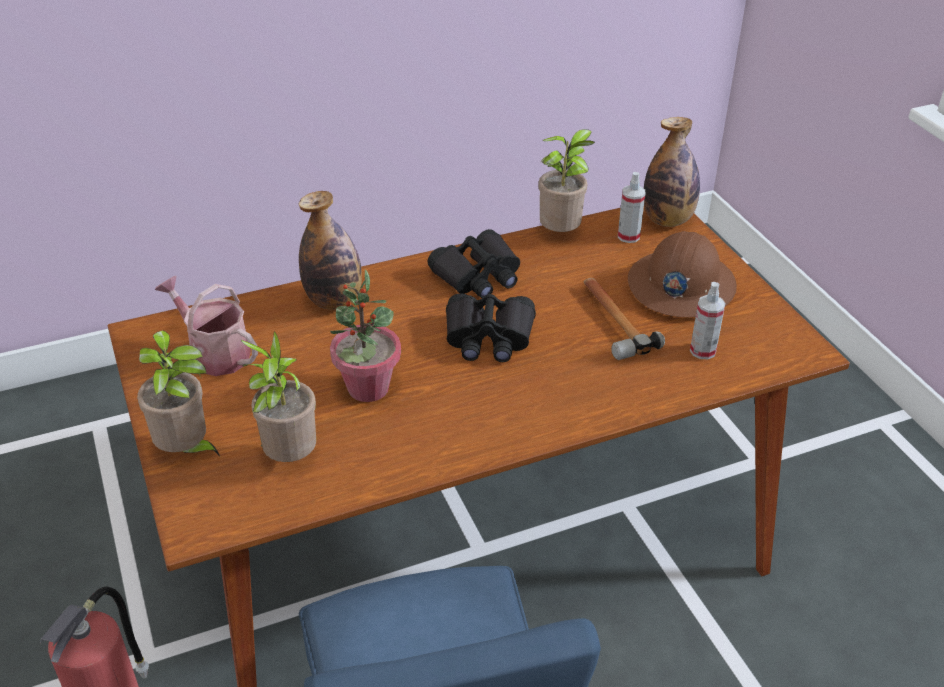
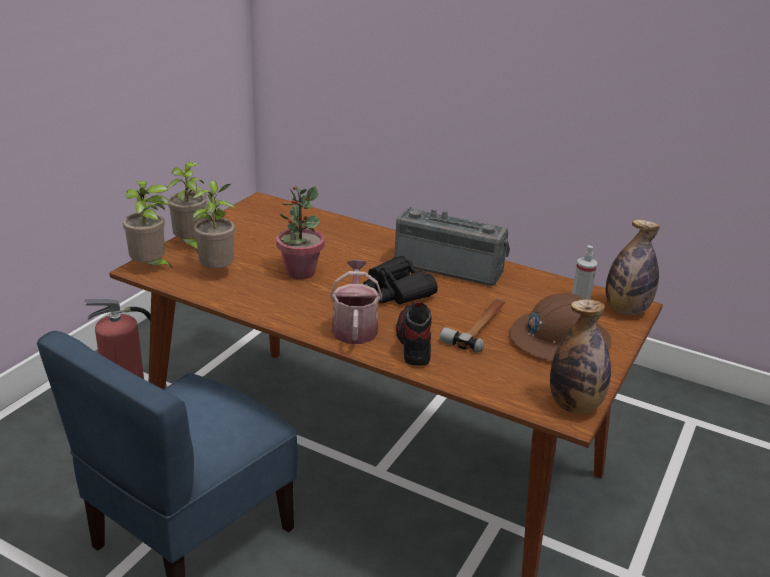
camera: 50 degrees right, 10 degrees down
watering can [155,276,258,376] -> watering can moved to [330,260,382,344]
bottle [299,191,362,310] -> bottle moved to [550,299,611,414]
black binoculars [427,229,520,298] -> radio [394,207,510,286]
potted plant [538,129,595,232] -> potted plant moved to [123,181,173,269]
spray bottle [690,282,726,359] -> none
none -> shoe [396,302,432,365]

